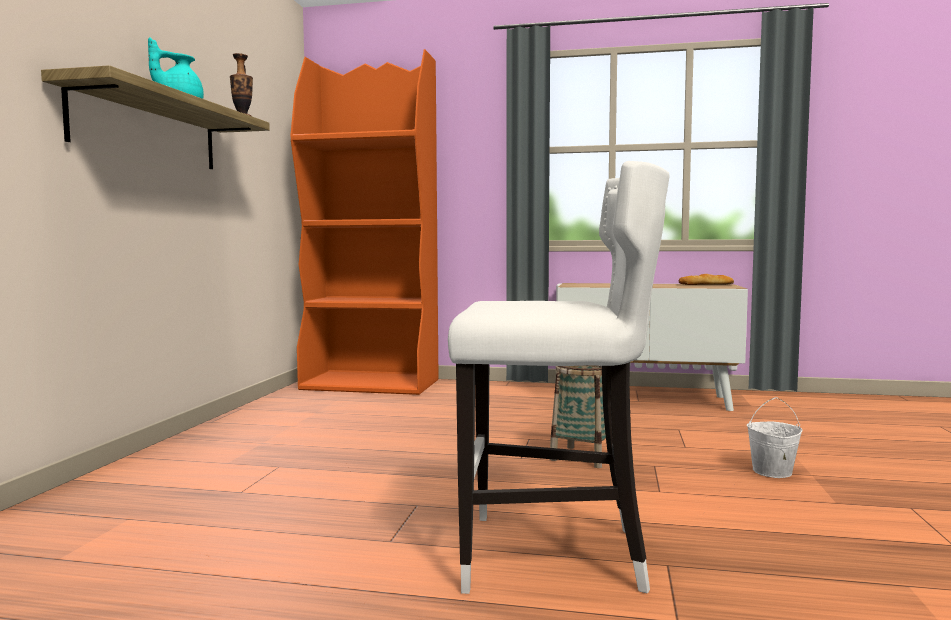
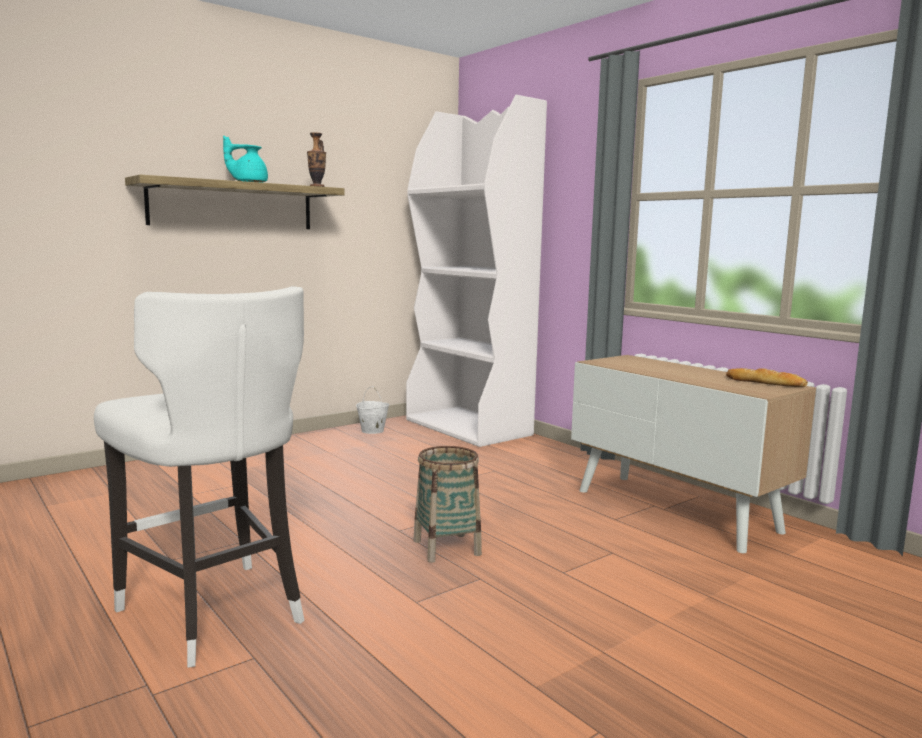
camera: 40 degrees right, 5 degrees up
orange bookcase [291,49,439,395] -> white bookcase [406,95,547,447]
white bucket [747,397,803,478] -> white bucket moved to [356,386,389,434]

